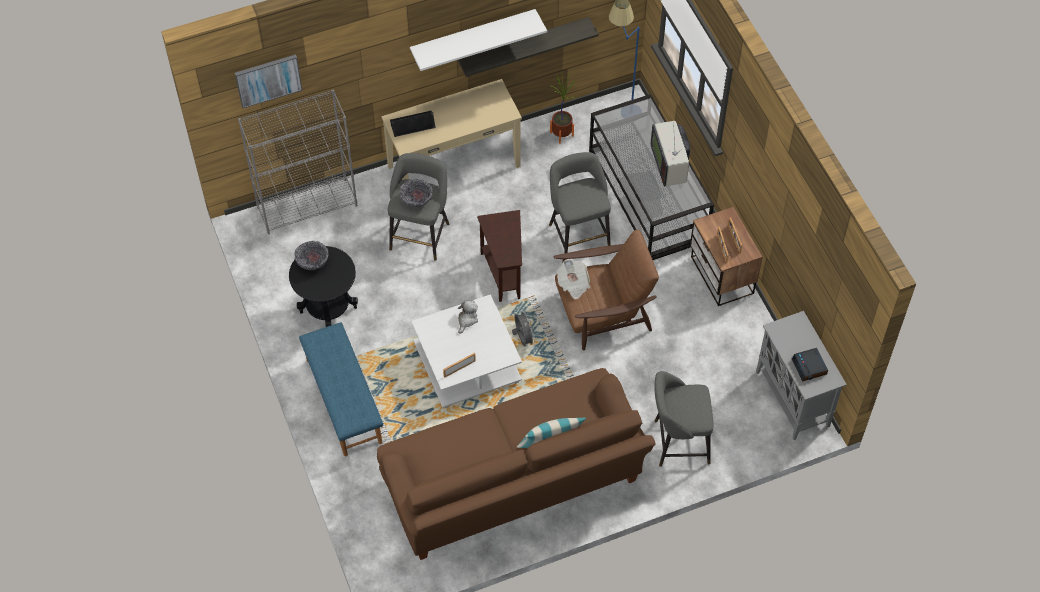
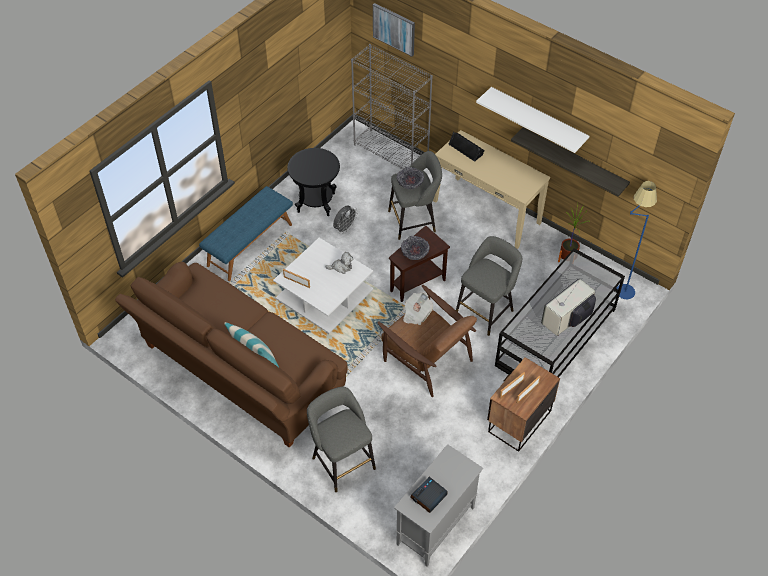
camera: 60 degrees right, 5 degrees down
bowl [295,241,328,270] -> bowl moved to [401,236,430,260]
grey fan [512,311,535,347] -> grey fan moved to [333,205,358,234]

